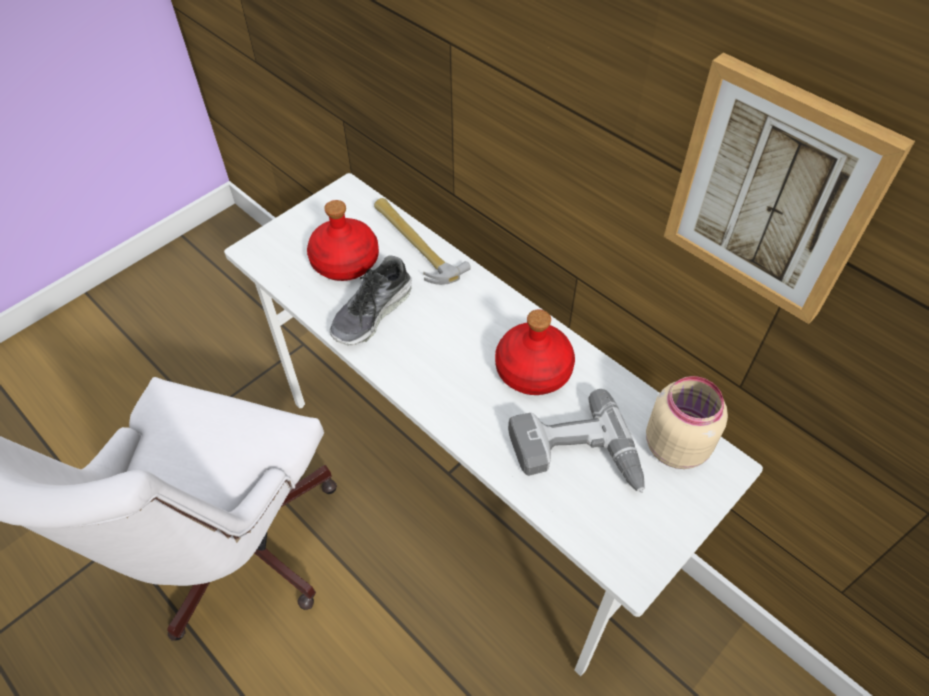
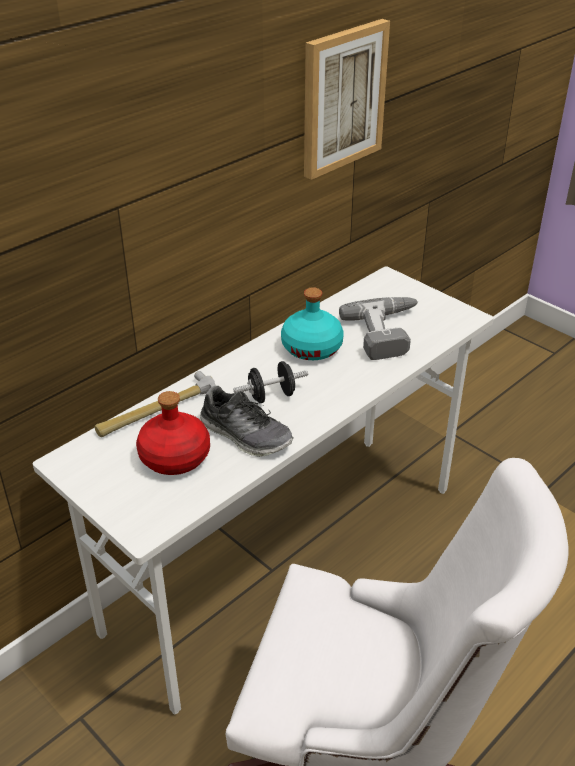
camera: 90 degrees left, 15 degrees down
red bottle [495,310,575,395] -> turquoise bottle [281,287,344,360]
beige jar [646,376,728,469] -> none
none -> black dumbbell [233,361,308,403]

